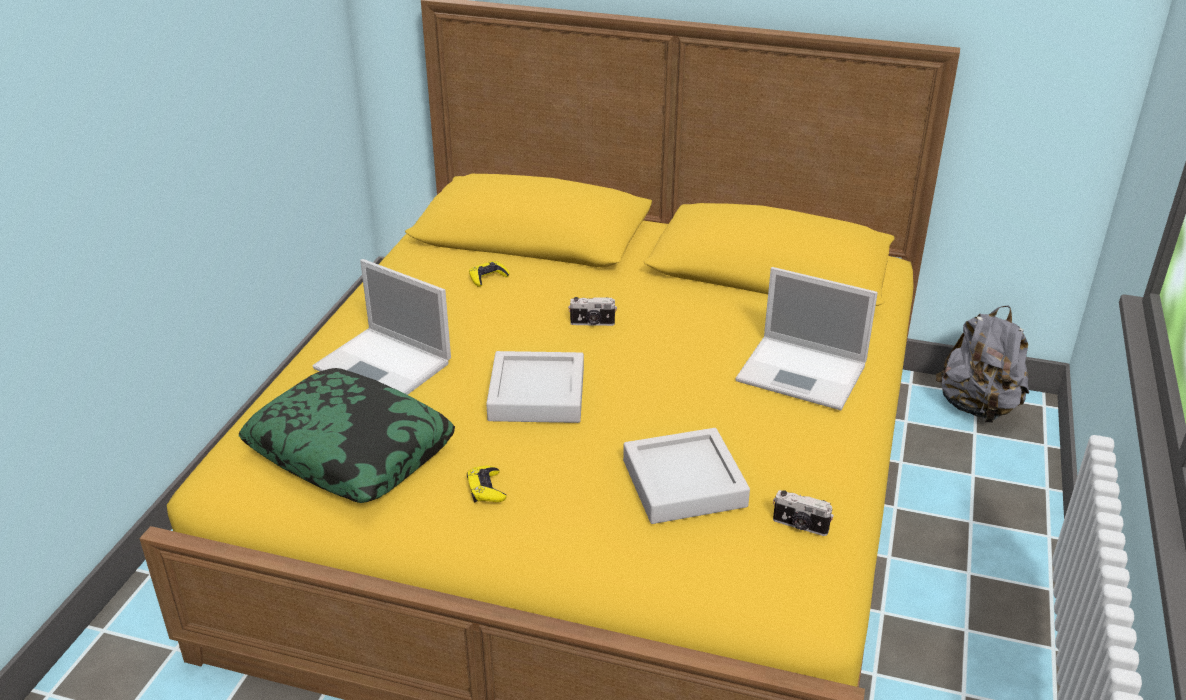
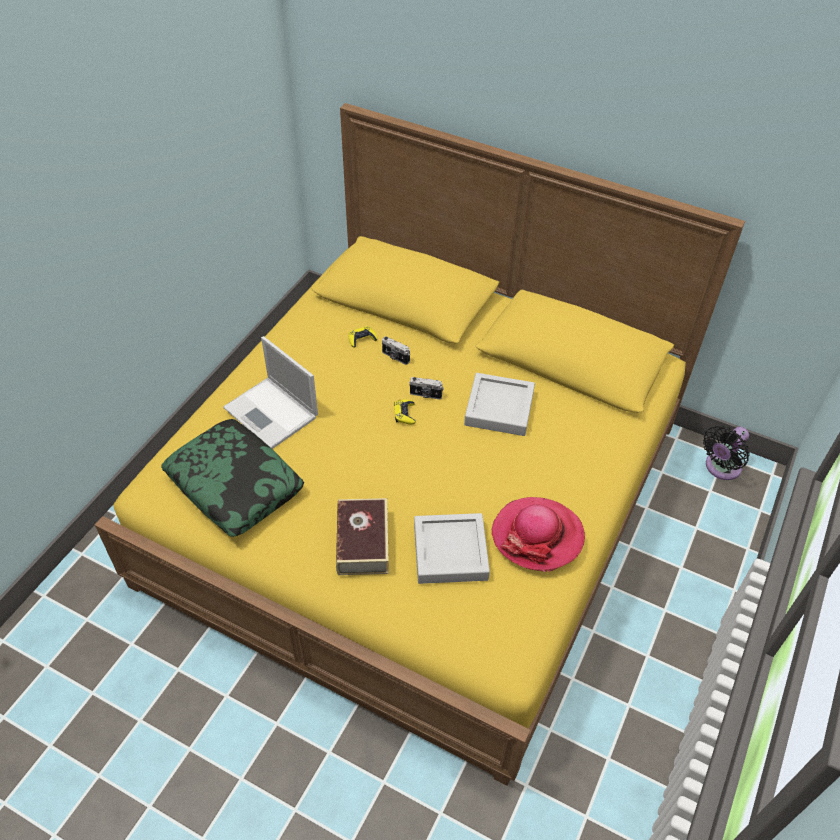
camera: 10 degrees right, 15 degrees up
yellow game controller [467,466,507,502] -> yellow game controller moved to [394,399,416,425]
grey tray [486,351,584,423] -> grey tray moved to [464,373,535,436]
laptop [736,267,878,410] -> none
camera [773,490,834,536] -> camera moved to [382,336,410,365]
grey backpack [936,306,1029,423] -> black fan [703,425,750,480]
none -> book [336,498,389,575]
none -> hat [491,497,585,572]

